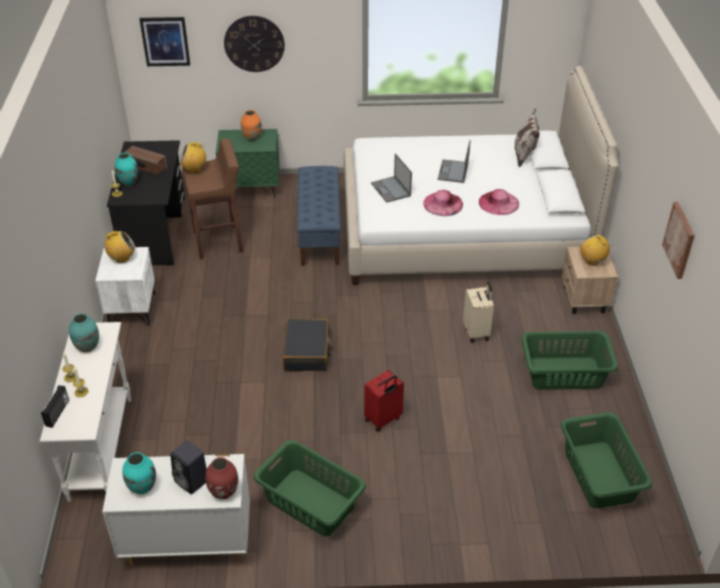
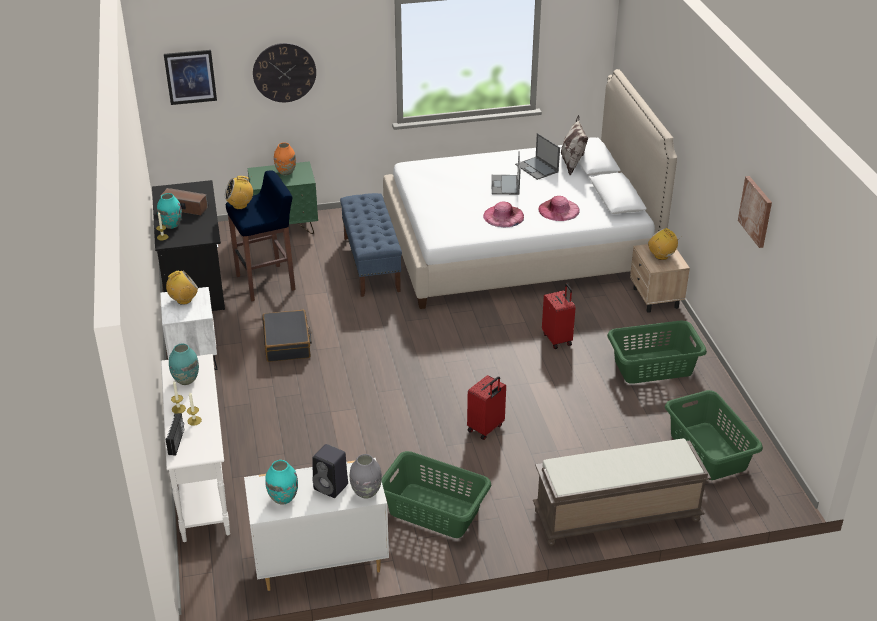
camera: 10 degrees left, 5 degrees down
brown stool [182,138,243,259] -> blue stool [226,171,296,301]
red vase [206,457,238,499] -> grey vase [350,454,382,499]
black suitcase [283,319,332,371] -> black suitcase moved to [262,310,312,362]
laptop [371,154,412,203] -> laptop moved to [515,133,560,180]
beige suitcase [463,282,494,343] -> red suitcase [542,284,576,349]
none -> brown bench [533,439,711,546]

